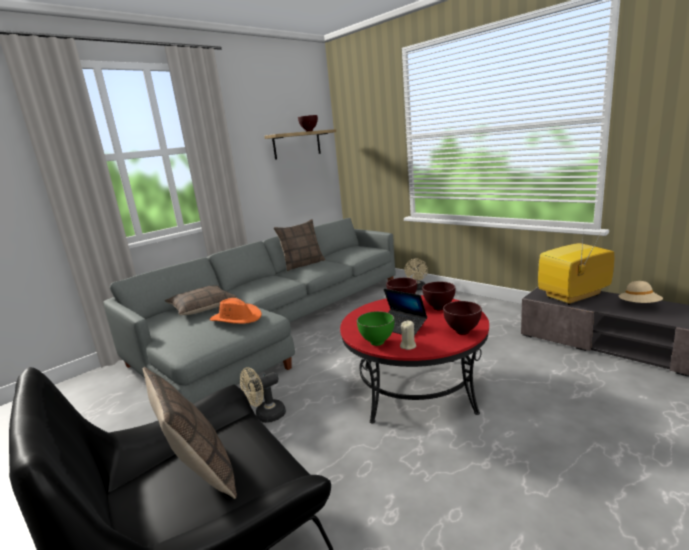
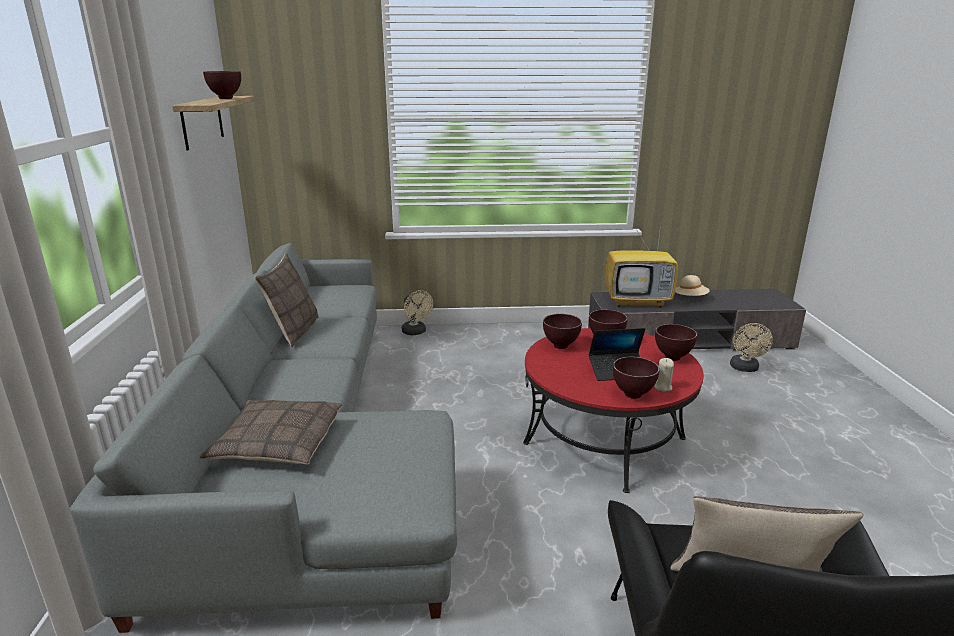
camera: 50 degrees left, 5 degrees up
orange hat [210,298,262,324] -> none
beige fan [240,367,286,423] -> beige fan moved to [730,323,773,372]
green bowl [357,311,394,346] -> brown bowl [613,357,660,399]
television [538,229,614,305] -> television turned 105 degrees counterclockwise [605,216,678,308]

